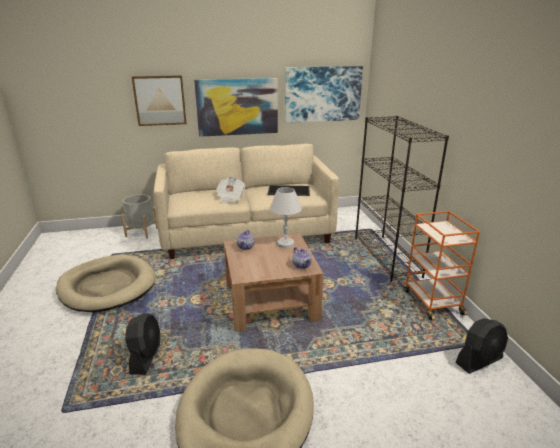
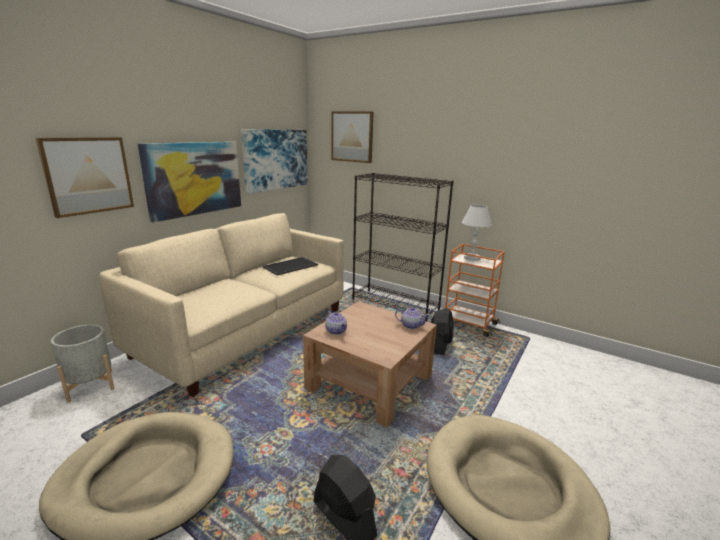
camera: 45 degrees left, 5 degrees down
newspaper [216,177,246,204] -> none
white table lamp [270,187,302,248] -> white table lamp moved to [462,204,492,261]
black fan [455,318,508,374] -> black fan moved to [431,308,454,355]
none -> picture [332,111,373,163]

